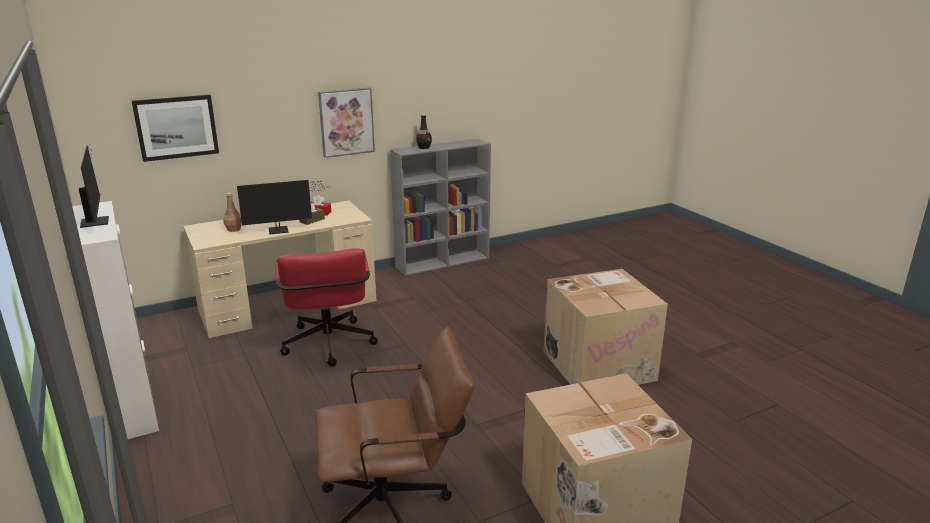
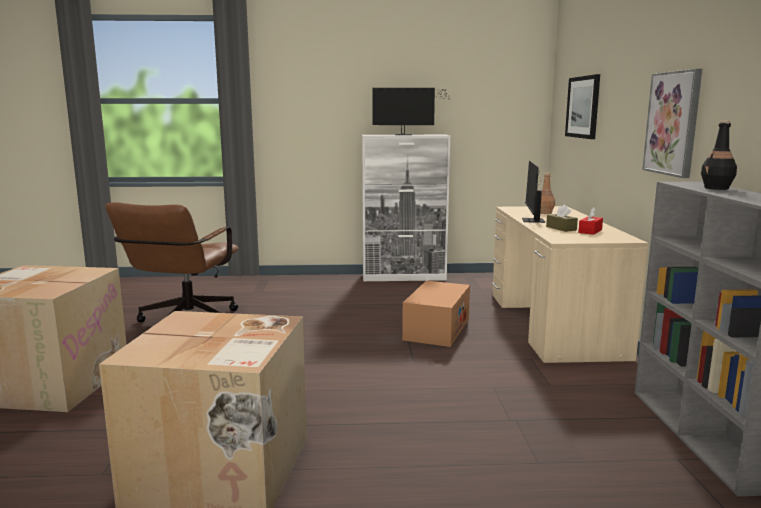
camera: 115 degrees right, 10 degrees down
red office chair [275,249,378,367] -> cardboard box [402,281,470,347]

